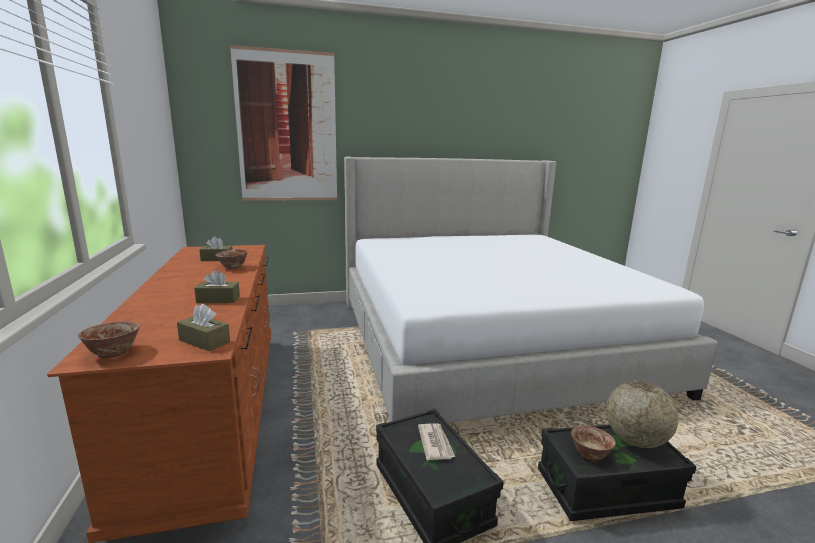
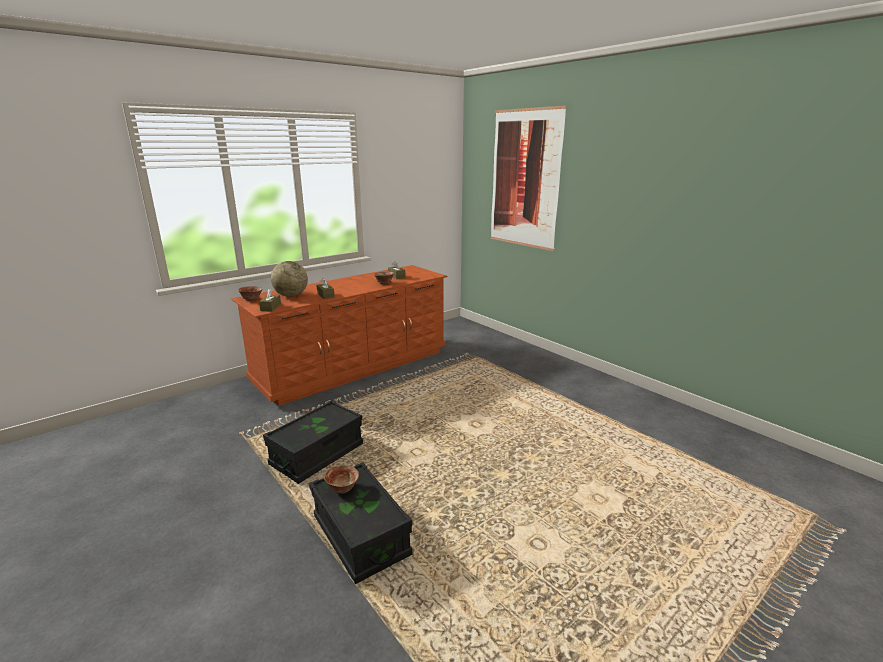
camera: 65 degrees right, 5 degrees up
bed [344,157,718,423] -> none
newspaper [418,423,455,460] -> none
globe [606,381,678,448] -> globe moved to [271,261,308,297]

